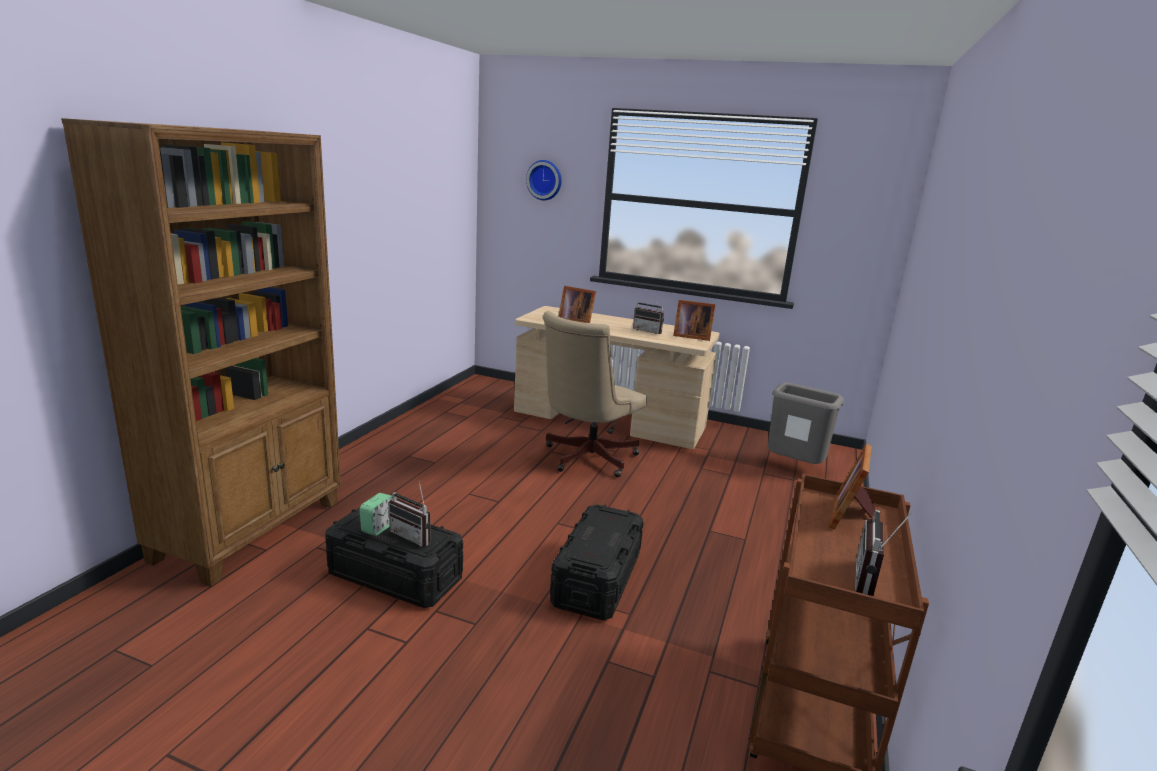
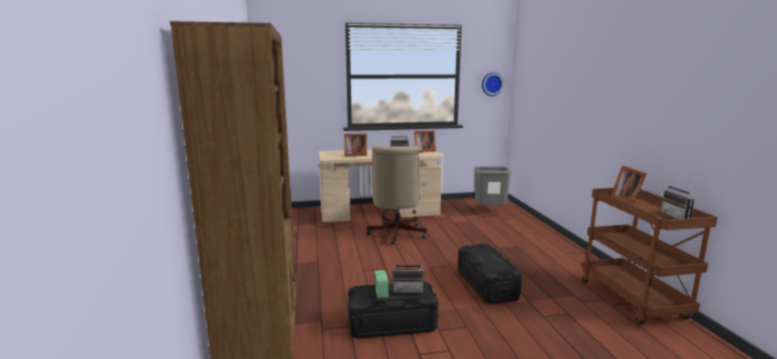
camera: 30 degrees left, 5 degrees down
wall clock [526,160,562,200] -> wall clock moved to [482,72,504,96]

